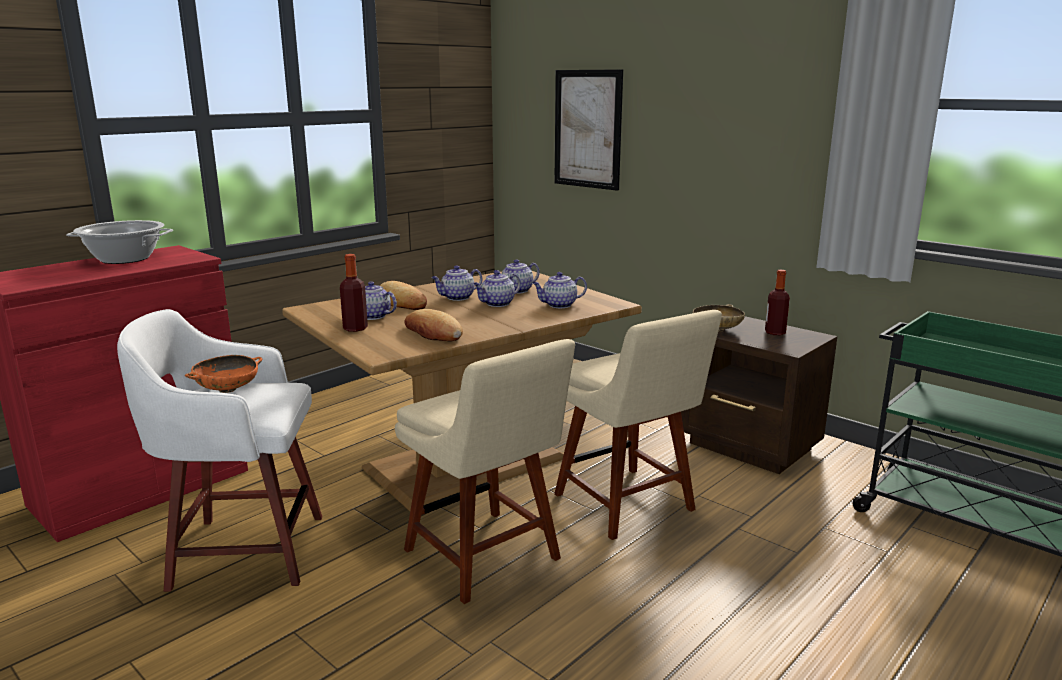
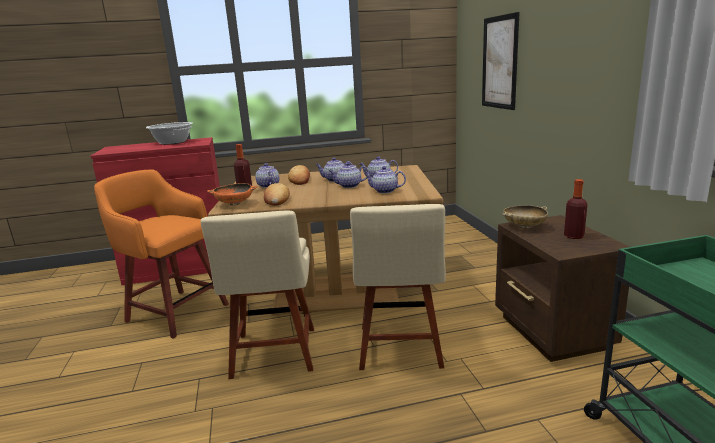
camera: 35 degrees right, 0 degrees up
white stool [117,309,322,592] -> orange stool [94,170,229,339]
orange bowl [185,355,262,393] -> orange bowl moved to [207,183,257,206]

